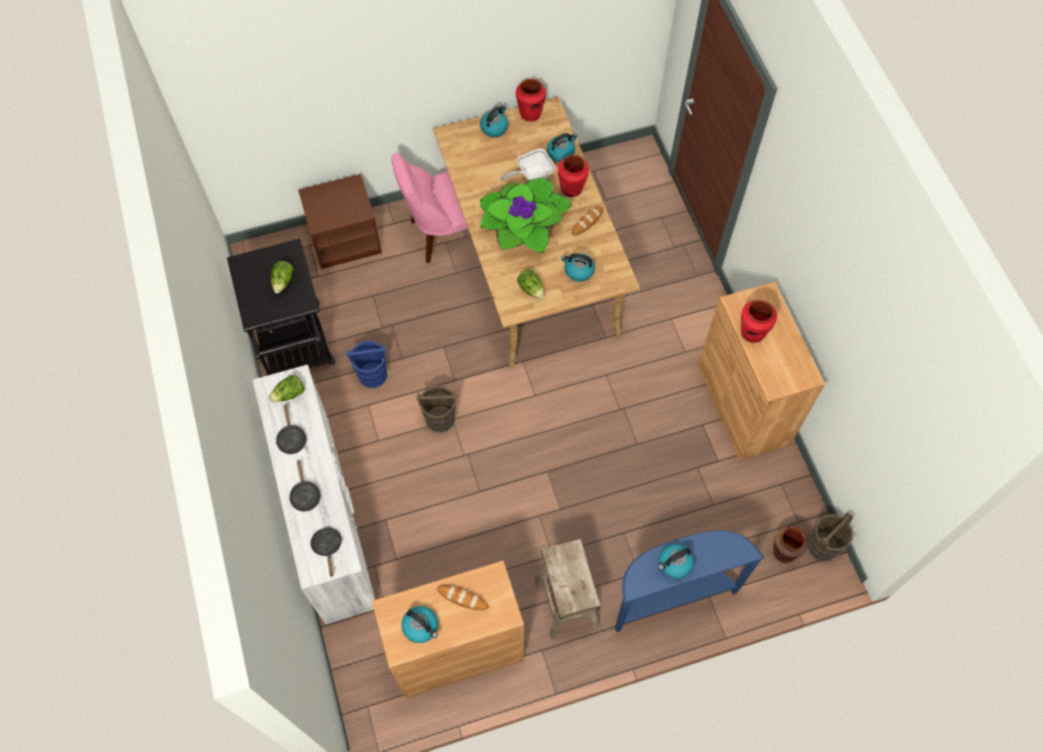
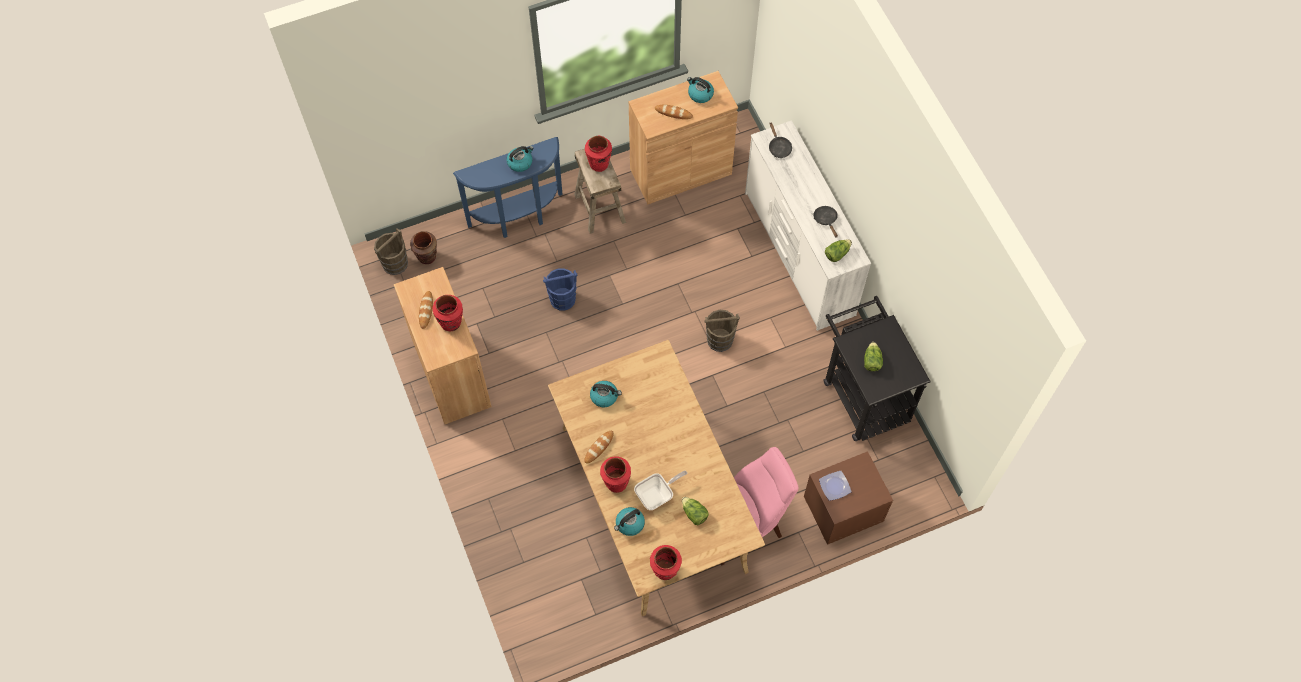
camera: 175 degrees right, 0 degrees up
black frying pan [289,460,321,512] -> none
blue bucket [346,341,387,388] -> blue bucket moved to [543,269,577,310]
kettle [480,105,508,137] -> none
potted plant [480,178,572,253] -> none
lettuce [518,269,544,299] -> lettuce moved to [682,497,709,525]
none -> bread [419,291,433,329]
none -> red vase [585,136,612,172]
none -> plate [819,471,852,501]

